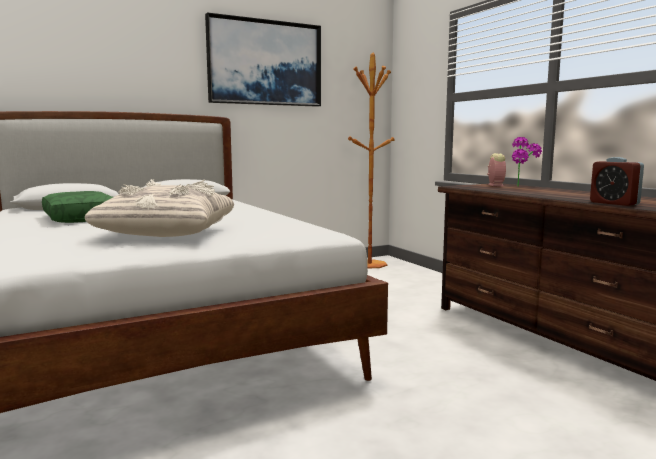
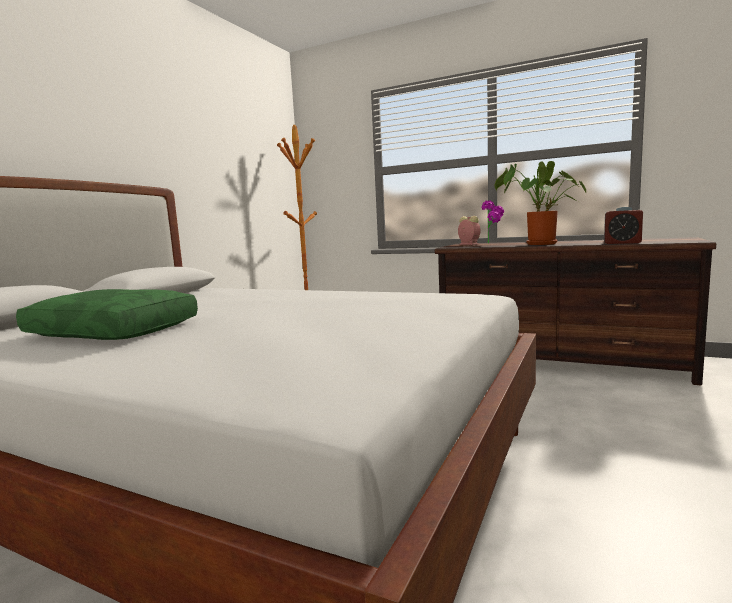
camera: 35 degrees left, 0 degrees up
beige pillow [85,179,234,237] -> none
picture [205,12,321,107] -> none
none -> potted plant [495,161,586,245]

